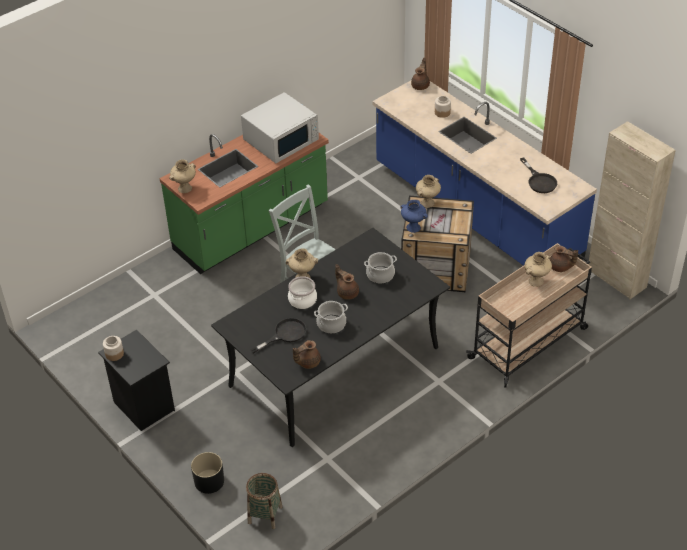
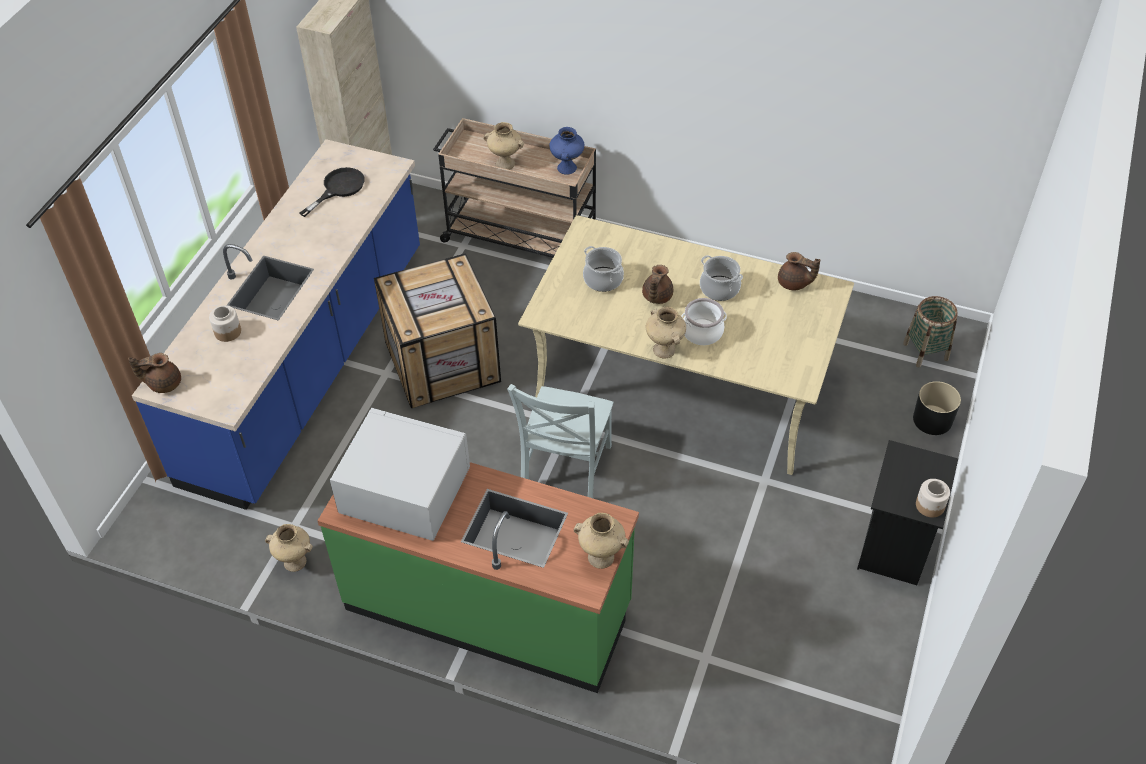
camera: 120 degrees left, 5 degrees up
black dining table [211,228,450,447] -> beige dining table [518,215,854,475]
black frying pan [250,318,307,353] -> none
blue vase [400,200,428,233] -> blue vase moved to [549,127,584,175]
beige vase [416,175,441,208] -> beige vase moved to [265,524,313,572]
brown teapot [550,246,578,272] -> none

